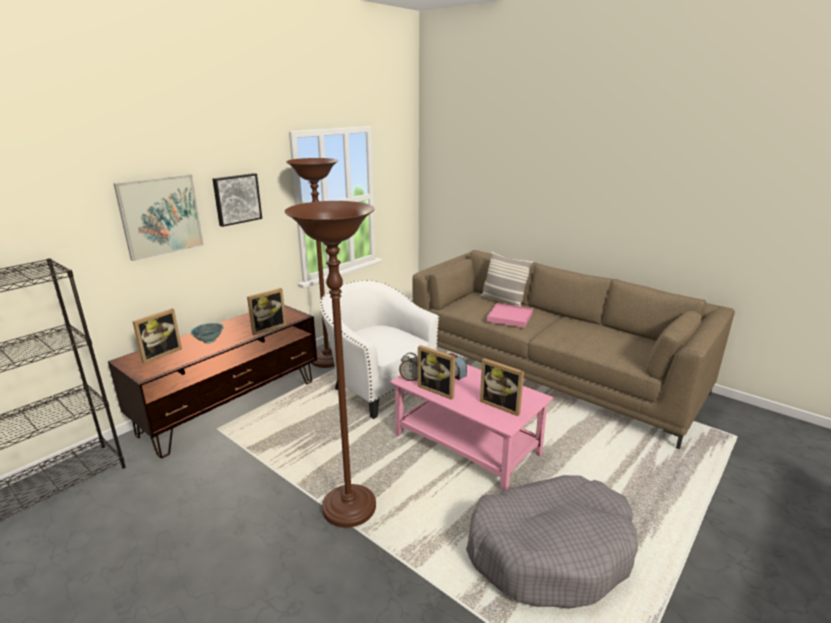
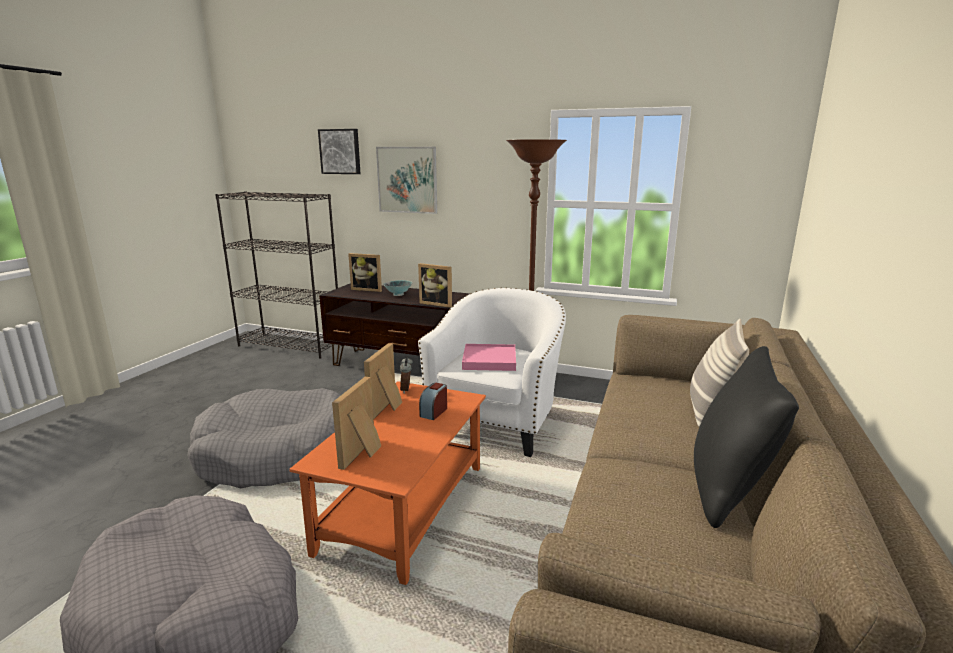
camera: 70 degrees right, 5 degrees down
picture [212,173,262,227] -> picture moved to [318,129,361,174]
brown floor lamp [284,201,376,528] -> grey dog bed [187,388,340,488]
pink coffee table [390,364,553,491] -> orange coffee table [289,381,486,585]
pink tray [487,303,533,328] -> pink tray moved to [462,344,516,371]
none -> black pillow [694,346,799,528]

